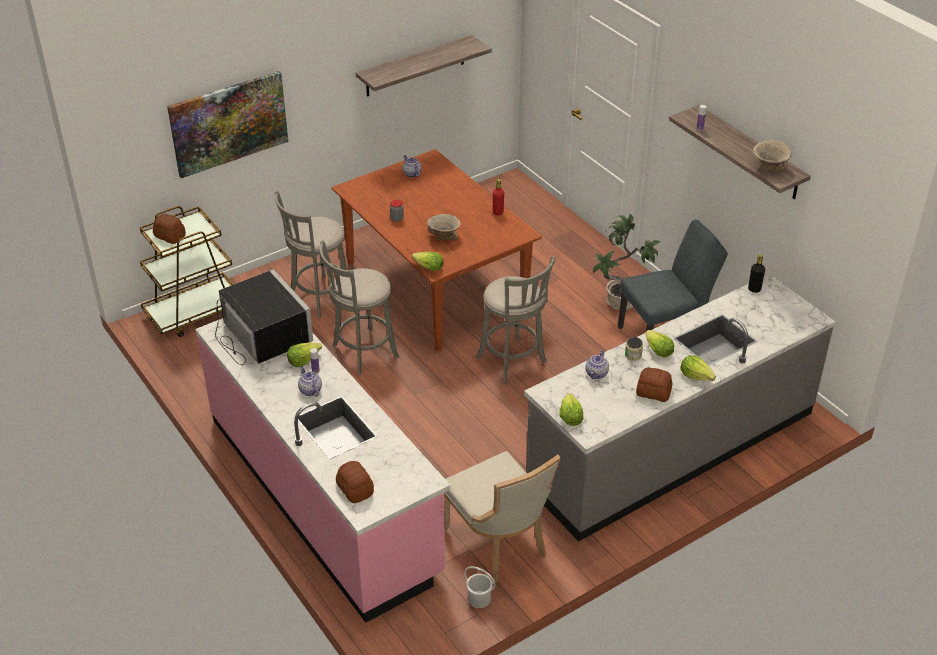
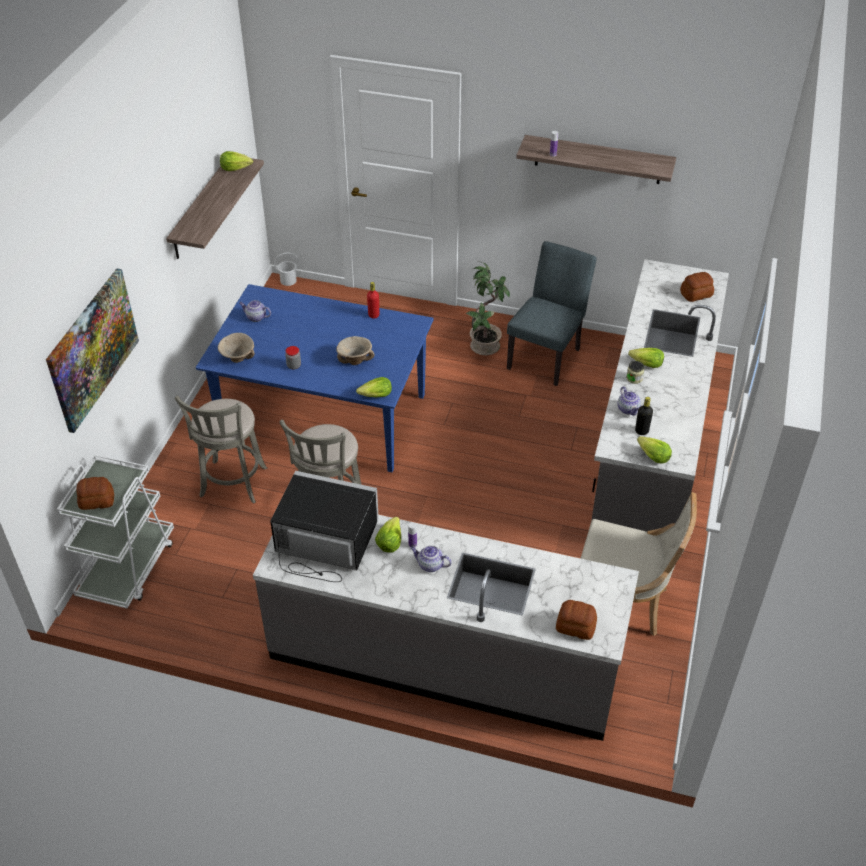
camera: 40 degrees left, 5 degrees up
brown cart [140,206,234,337] -> white cart [57,454,174,609]
pink counter [195,318,450,623] -> grey counter [253,515,639,741]
brown dining table [331,149,542,352] -> blue dining table [196,284,434,472]
white bucket [464,566,496,608] -> white bucket moved to [274,252,299,286]
grey stool [476,256,555,383] -> none
bread [636,367,672,402] -> bread moved to [680,272,714,302]
lettuce [681,355,716,381] -> lettuce moved to [220,151,253,171]
black bottle [748,254,765,293] -> black bottle moved to [635,397,653,435]
beige bowl [753,141,792,171] -> beige bowl moved to [218,333,255,363]

